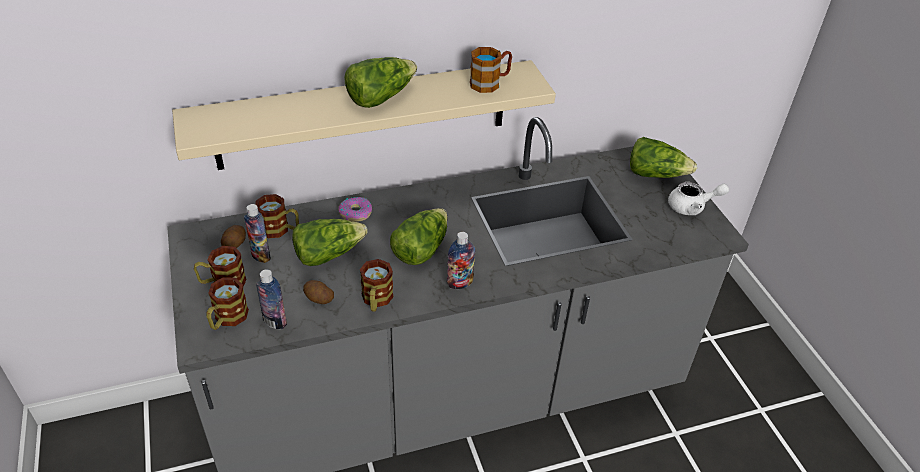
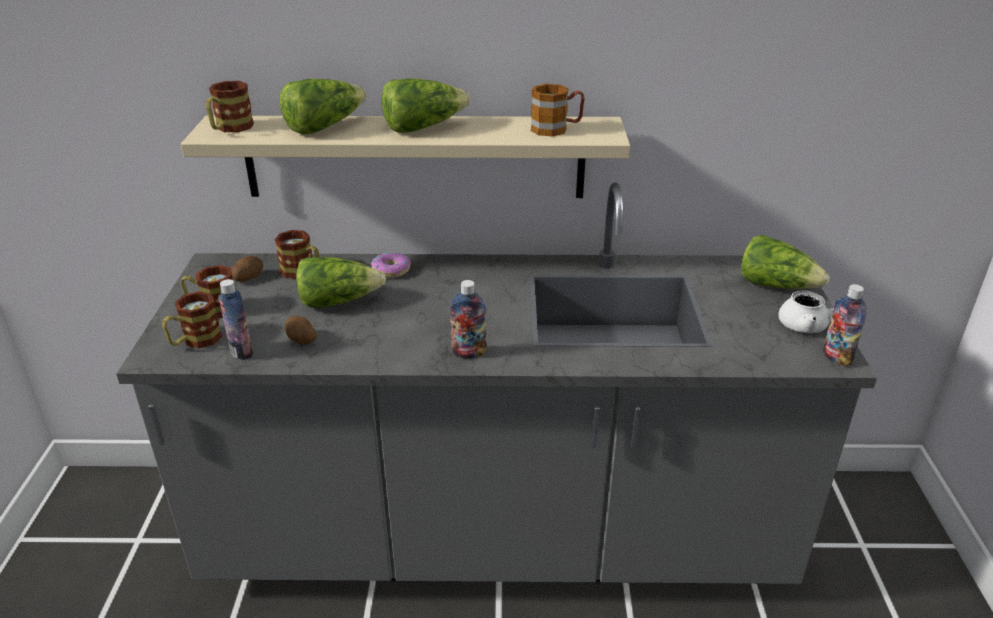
camera: 20 degrees right, 10 degrees down
bottle [244,204,271,263] -> bottle moved to [823,284,867,367]
mug [360,259,394,312] -> mug moved to [206,81,254,132]
lettuce [390,208,448,265] -> lettuce moved to [279,79,367,135]

